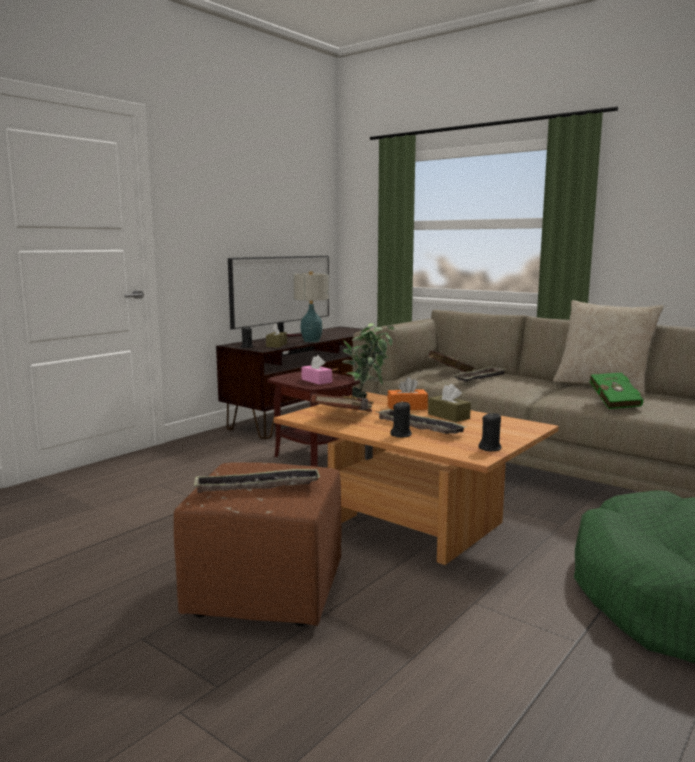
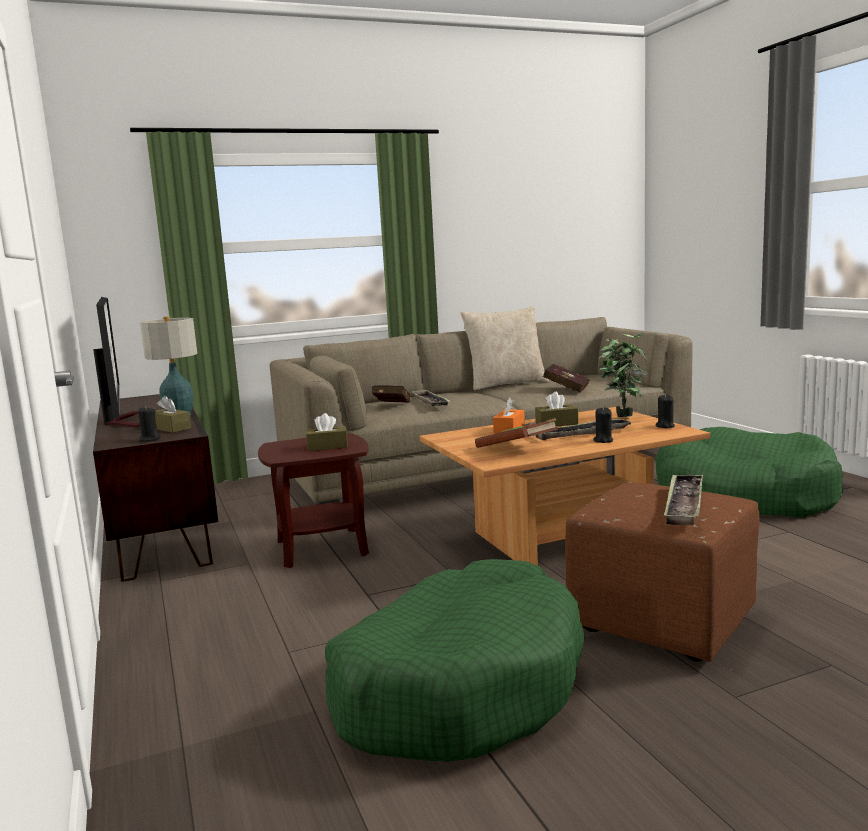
camera: 60 degrees left, 0 degrees up
pink tissue box [301,355,332,385] -> brown tissue box [306,413,348,451]
potted plant [342,323,394,398] -> potted plant moved to [599,333,648,417]
green book [589,373,643,409] -> red book [541,364,590,392]
none -> green dog bed [325,559,585,762]

